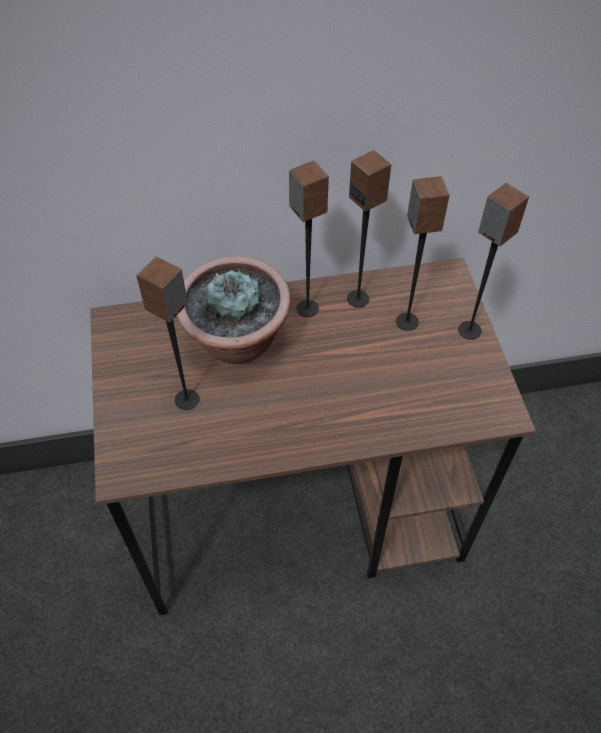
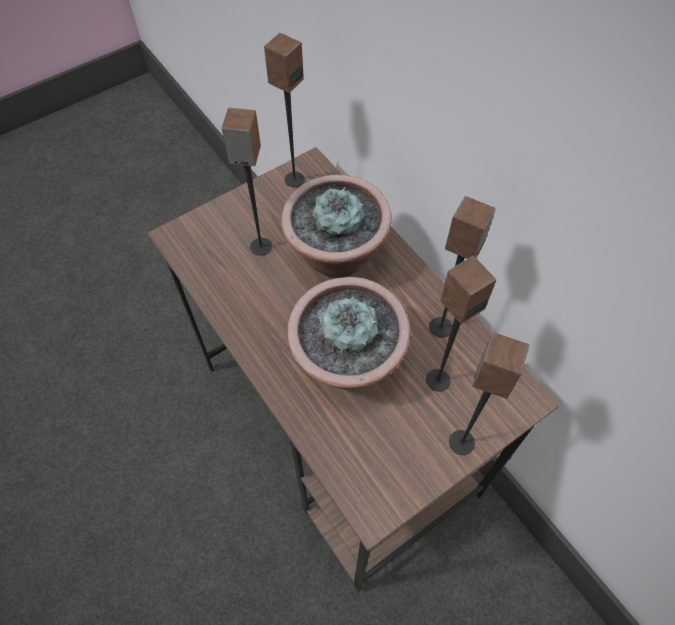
camera: 65 degrees right, 5 degrees up
speaker [289,161,329,317] -> speaker moved to [264,33,305,187]
none -> potted plant [288,277,411,390]

